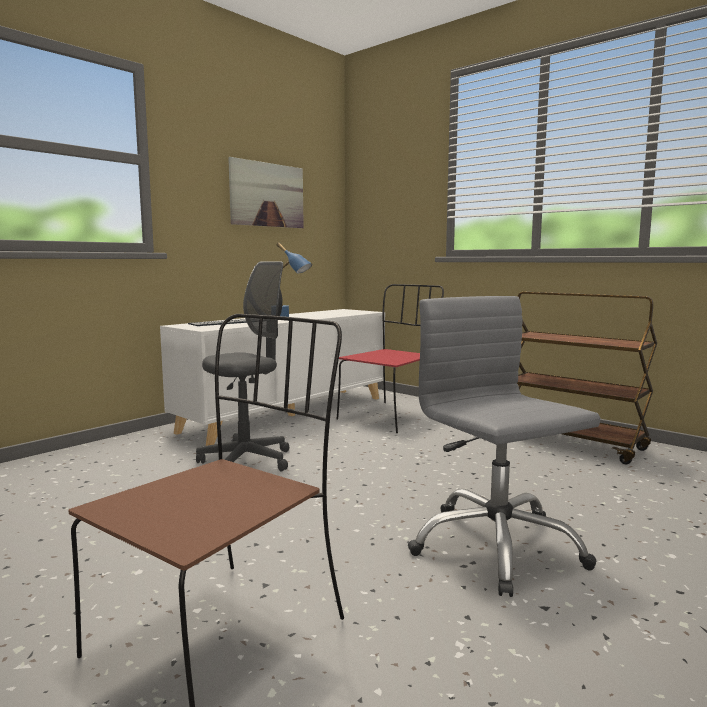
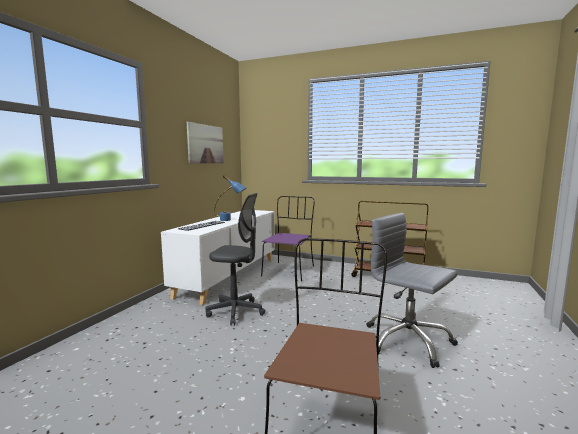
camera: 20 degrees left, 0 degrees up
grey office chair [196,261,289,471] -> grey office chair turned 75 degrees clockwise [205,193,265,326]
red chair [337,284,444,433] -> purple chair [261,196,315,282]

